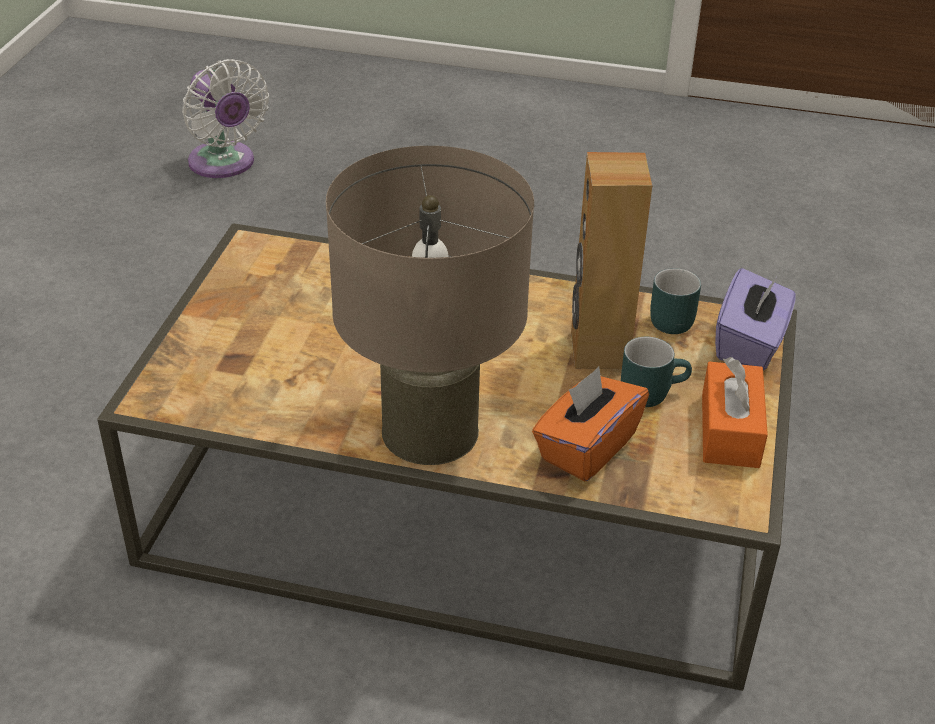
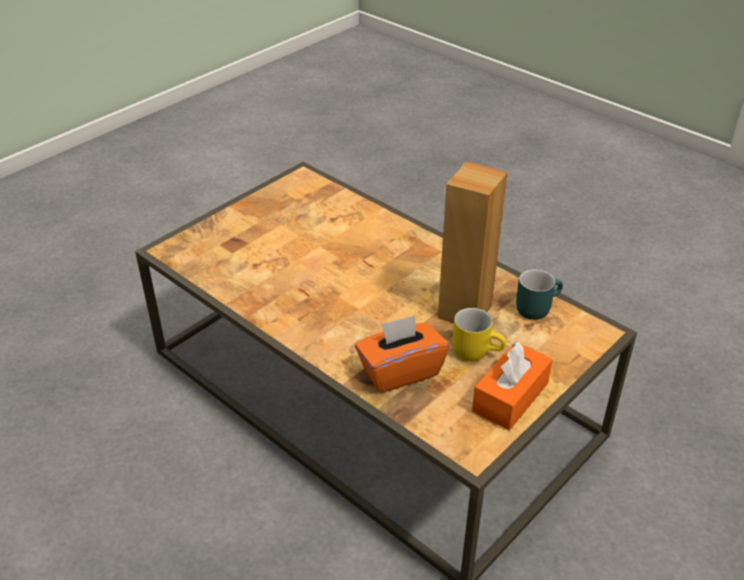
camera: 30 degrees right, 0 degrees up
white fan [182,59,269,178] -> none
beige table lamp [326,146,534,465] -> none
turquoise mug [621,337,692,407] -> yellow mug [453,308,506,361]
purple tissue box [715,268,796,370] -> none

